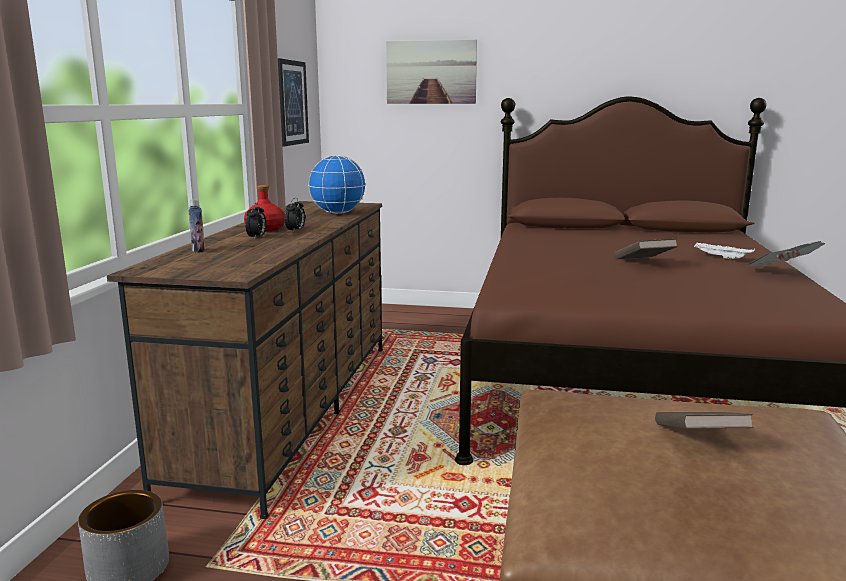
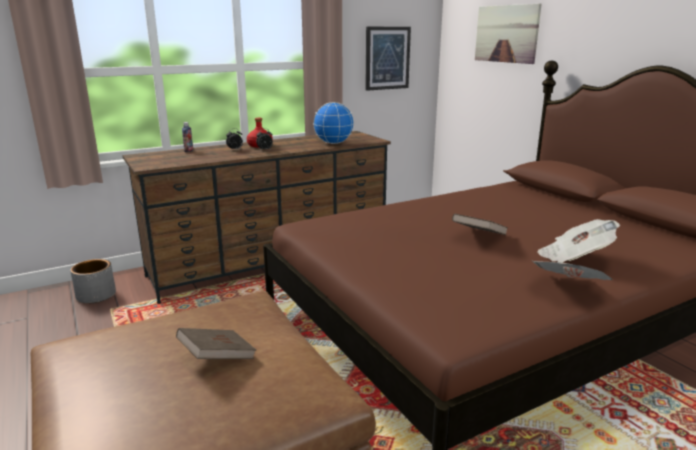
camera: 50 degrees right, 5 degrees up
white tray [694,243,755,260] -> newspaper [537,219,620,263]

